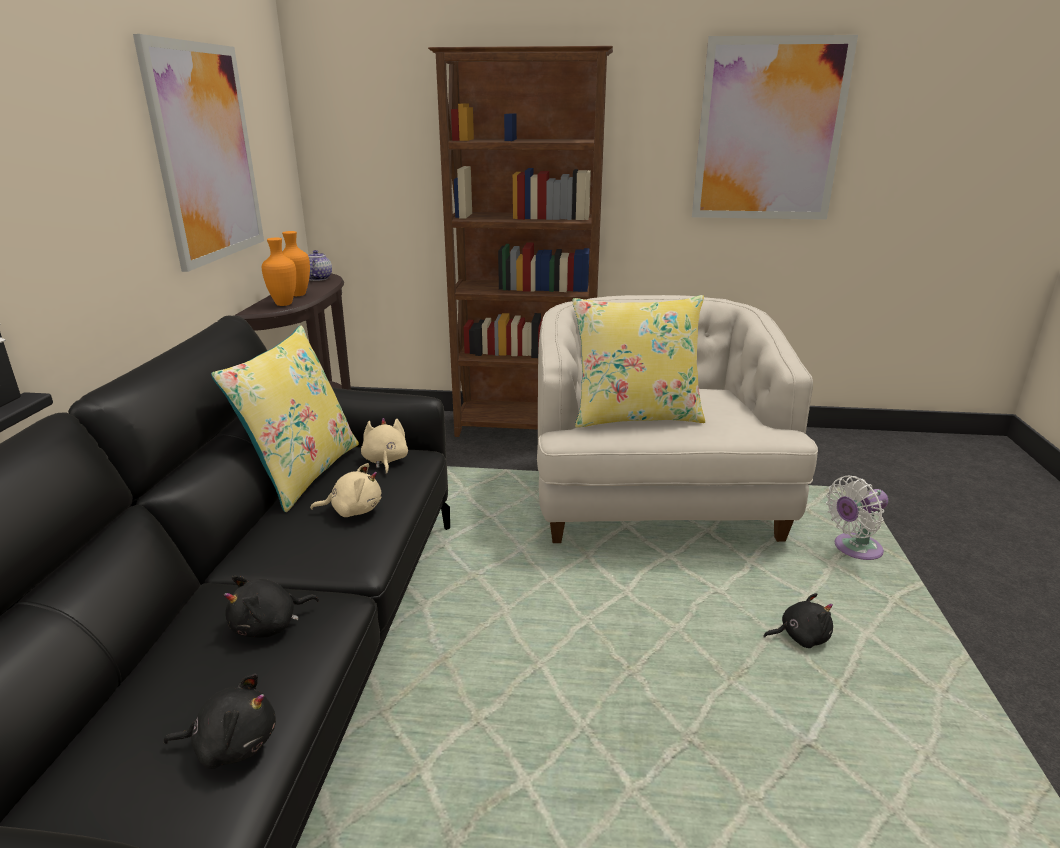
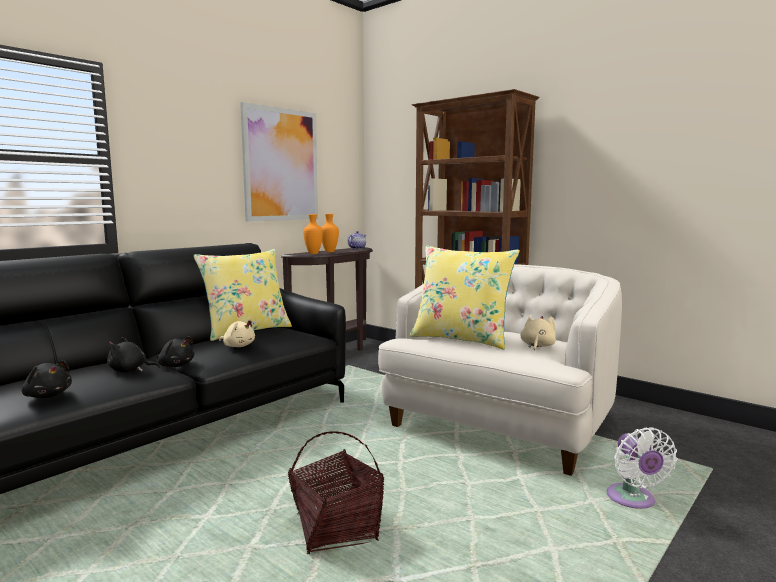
camera: 35 degrees right, 15 degrees down
beige plush toy [361,418,408,475] -> beige plush toy moved to [520,315,556,351]
picture [692,35,858,220] -> none
black plush toy [763,593,833,648] -> black plush toy moved to [157,336,195,367]
white fan [826,476,888,560] -> white fan turned 105 degrees counterclockwise [607,427,677,509]
none -> basket [288,431,384,554]

